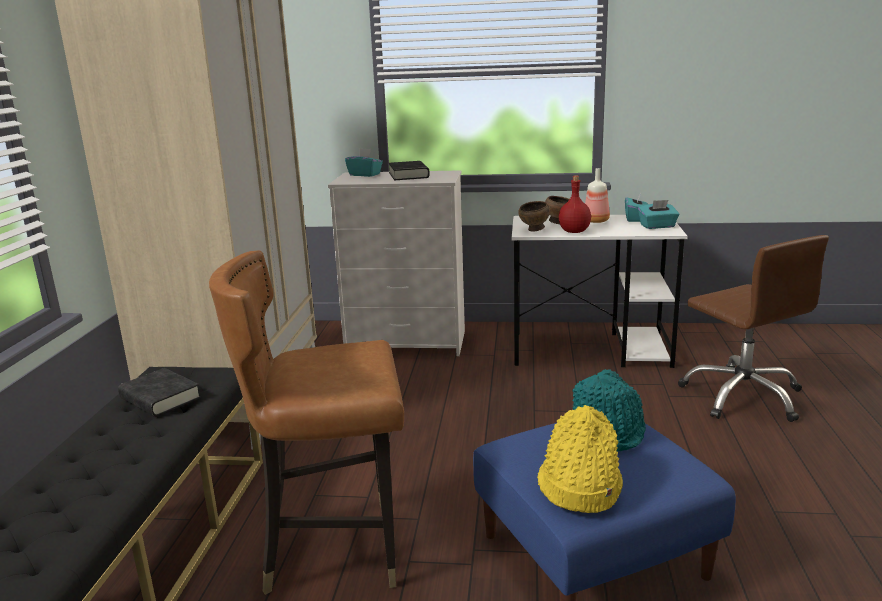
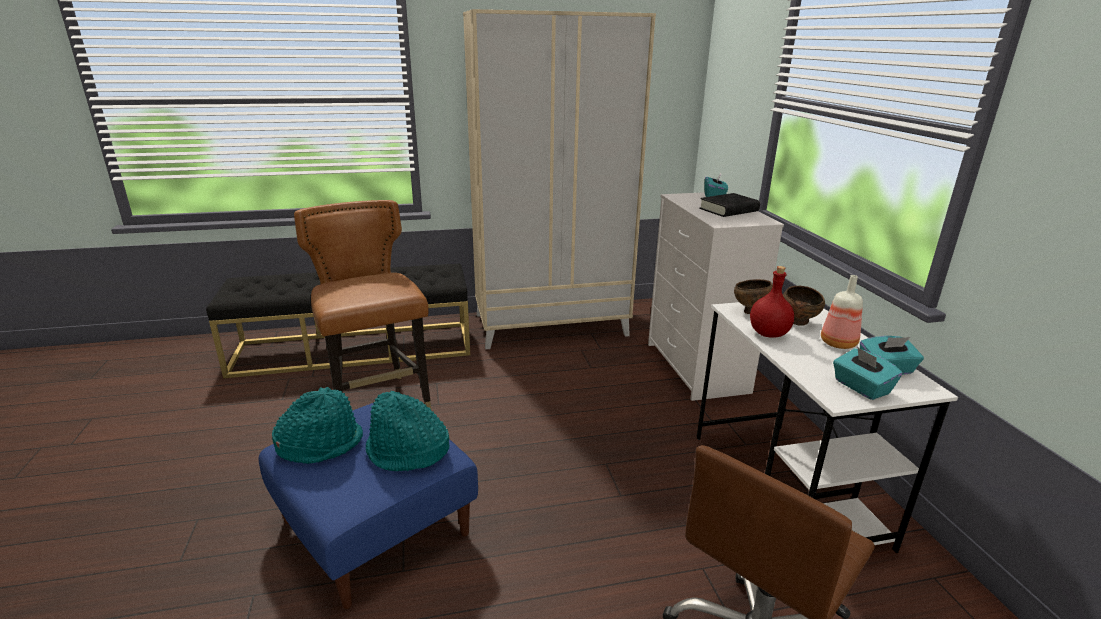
camera: 70 degrees right, 5 degrees up
black book [118,368,201,417] -> none
yellow hat [537,405,623,513] -> turquoise hat [272,387,363,464]

